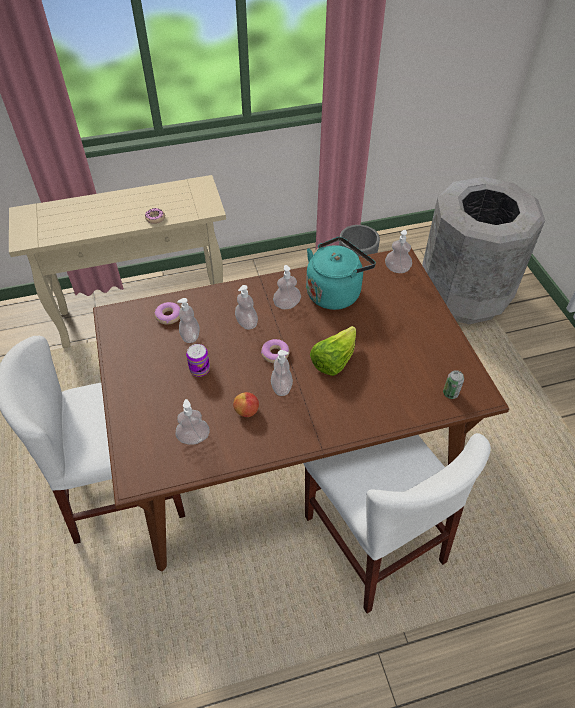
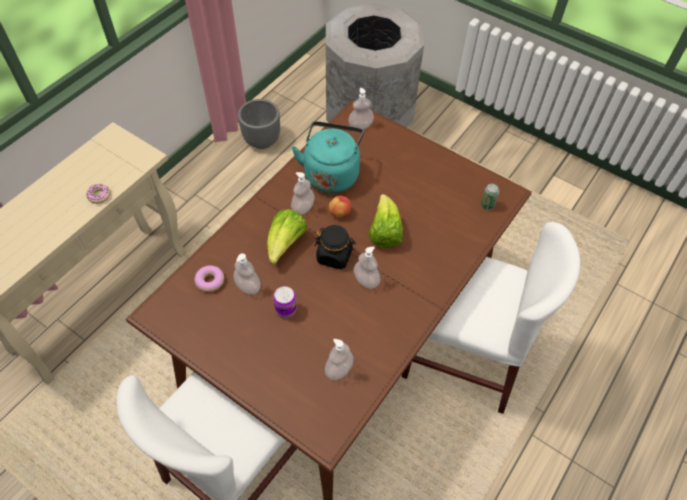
camera: 40 degrees left, 5 degrees up
apple [233,392,259,417] -> apple moved to [329,195,352,218]
soap dispenser [235,285,258,330] -> lettuce [267,209,307,264]
donut [261,339,290,363] -> black jar [314,225,356,269]

